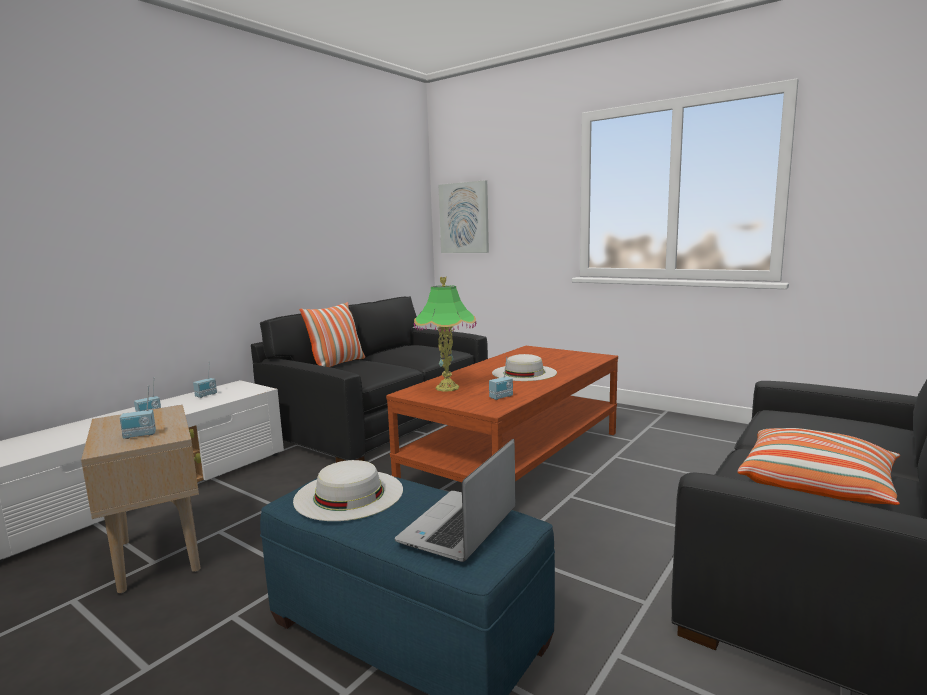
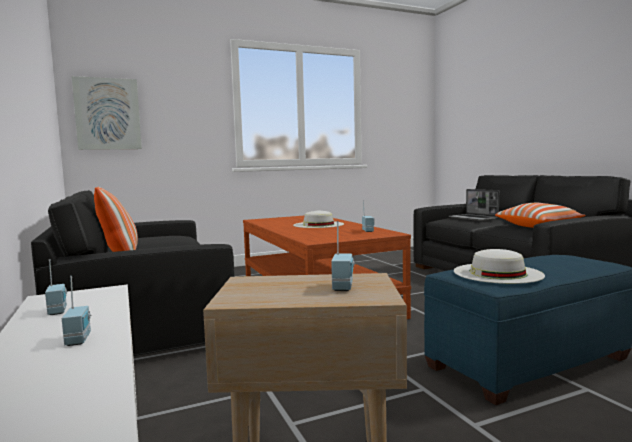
camera: 60 degrees left, 5 degrees down
laptop [395,439,516,562] -> laptop moved to [448,189,499,221]
table lamp [414,277,477,392] -> none

